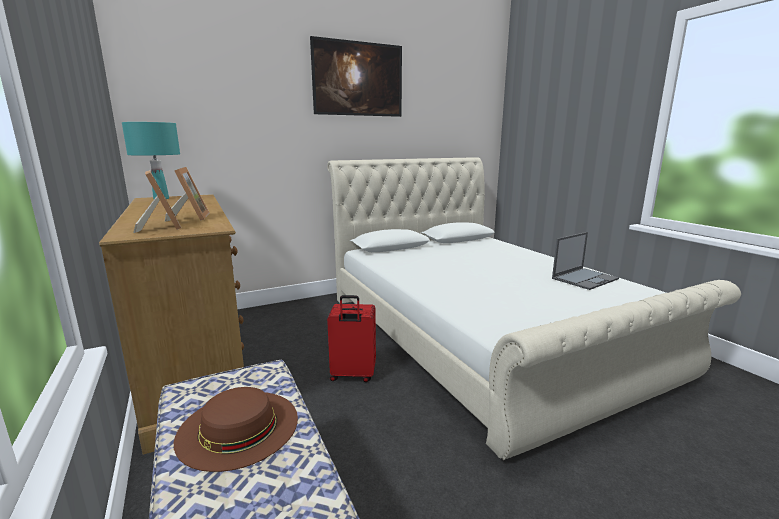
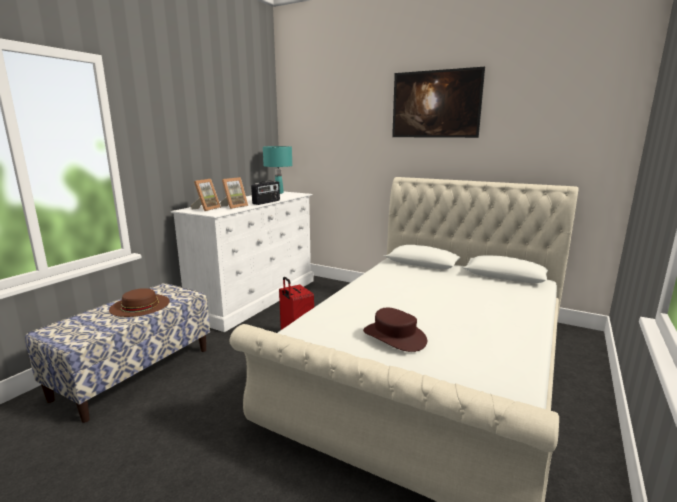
camera: 55 degrees right, 0 degrees up
brown dresser [99,194,244,455] -> white dresser [171,191,313,332]
laptop [552,232,619,290] -> none
none -> radio [251,181,280,205]
none -> brown hat [363,307,427,352]

